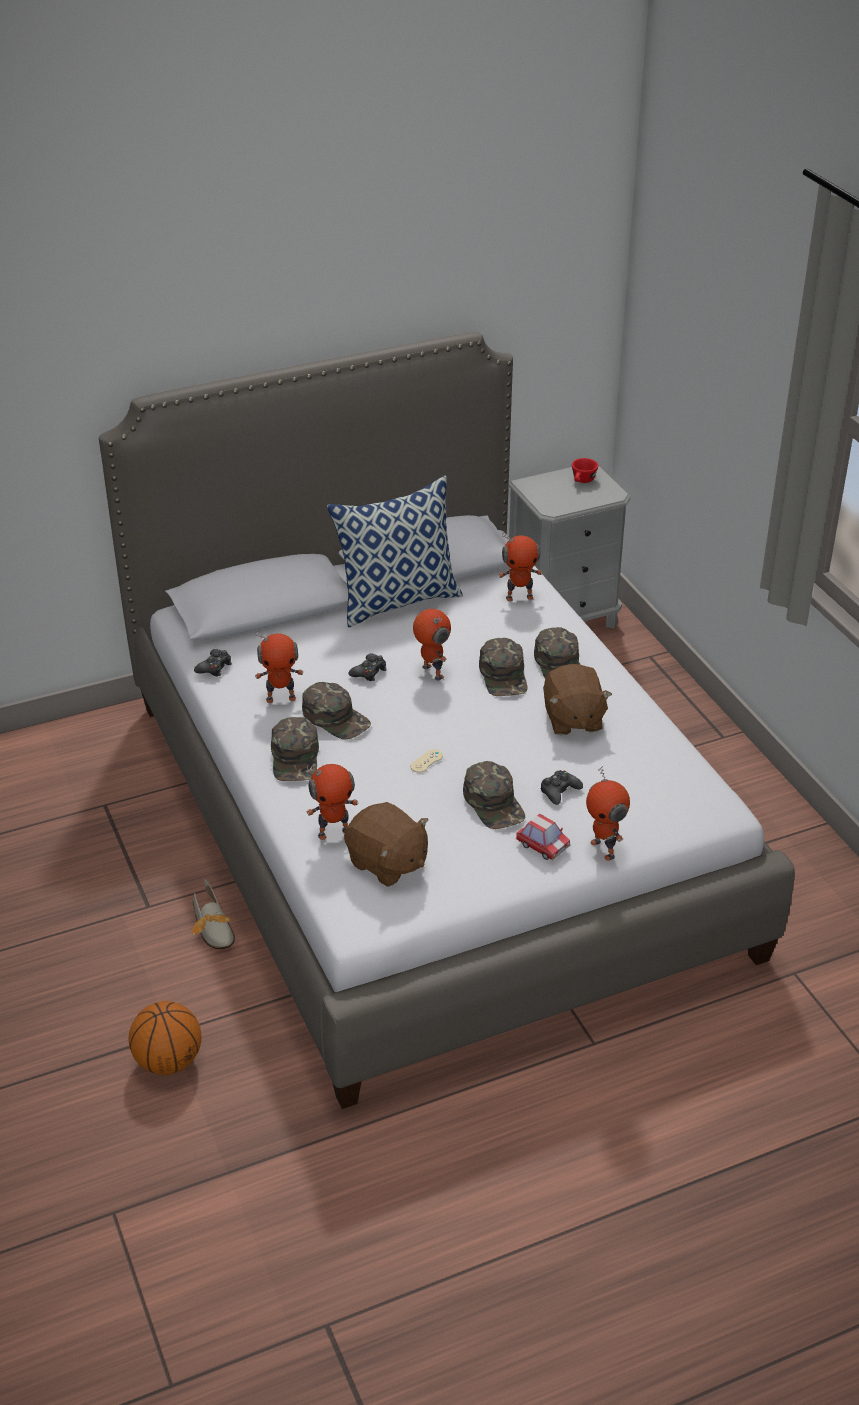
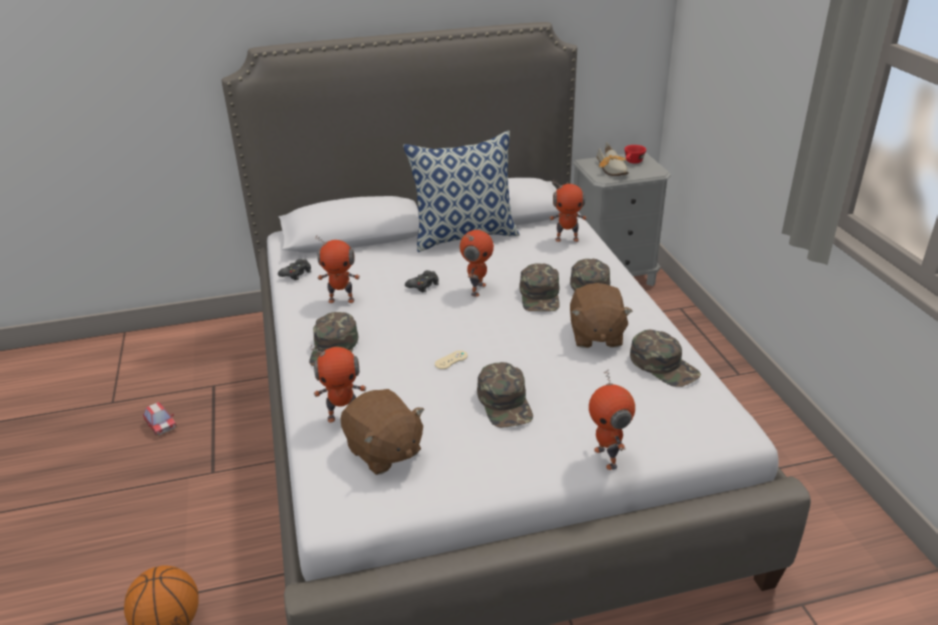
camera: 10 degrees right, 5 degrees down
shoe [191,879,235,949] -> shoe moved to [596,142,629,176]
green cap [302,682,371,739] -> green cap moved to [630,330,701,387]
toy robot [413,609,451,680] -> toy robot turned 45 degrees clockwise [460,230,494,297]
toy car [516,813,570,860] -> toy car moved to [143,402,177,436]
black game controller [541,770,583,805] -> none

